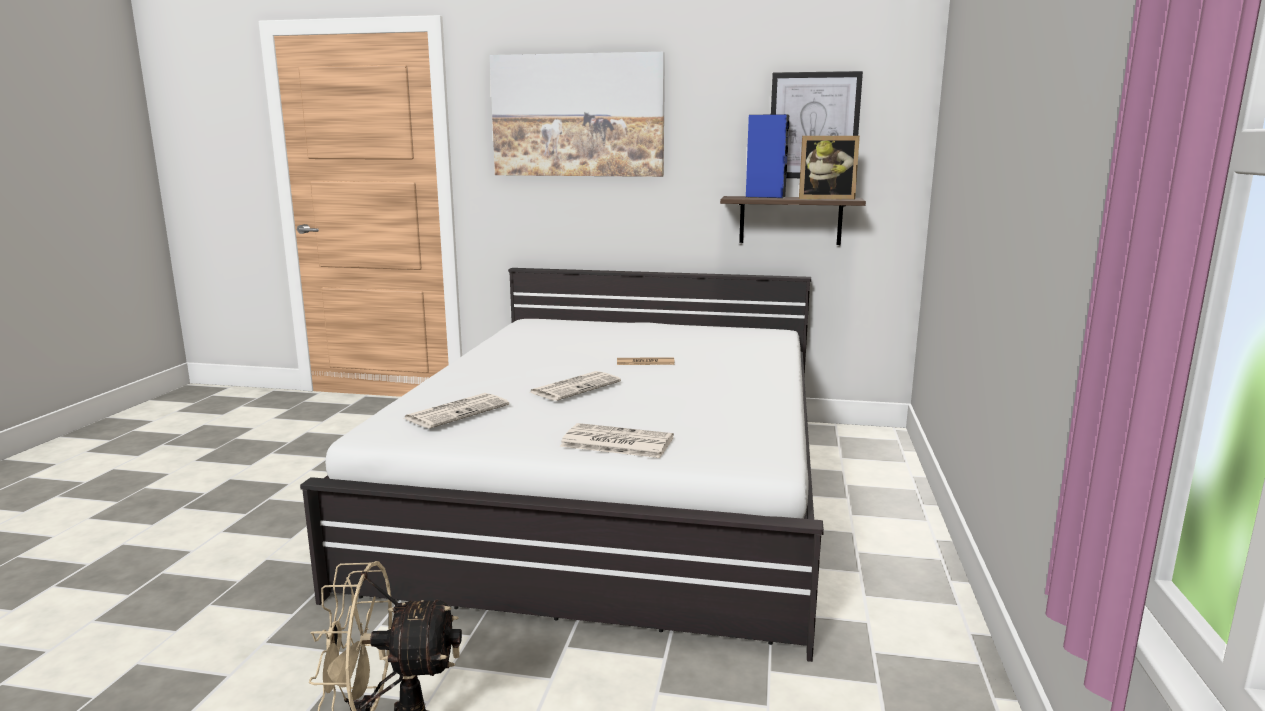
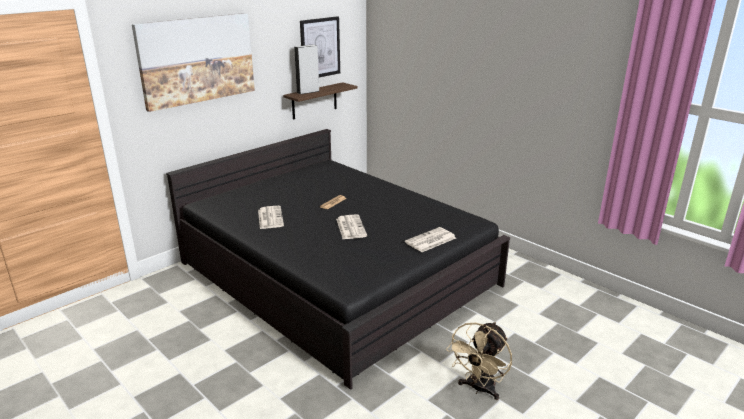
camera: 55 degrees left, 10 degrees up
white bed [300,268,824,662] -> black bed [166,129,510,390]
newspaper [404,393,509,428] -> newspaper moved to [258,206,284,229]
blue speaker [746,114,789,198] -> grey speaker [294,44,320,94]
picture frame [799,136,860,200] -> none

